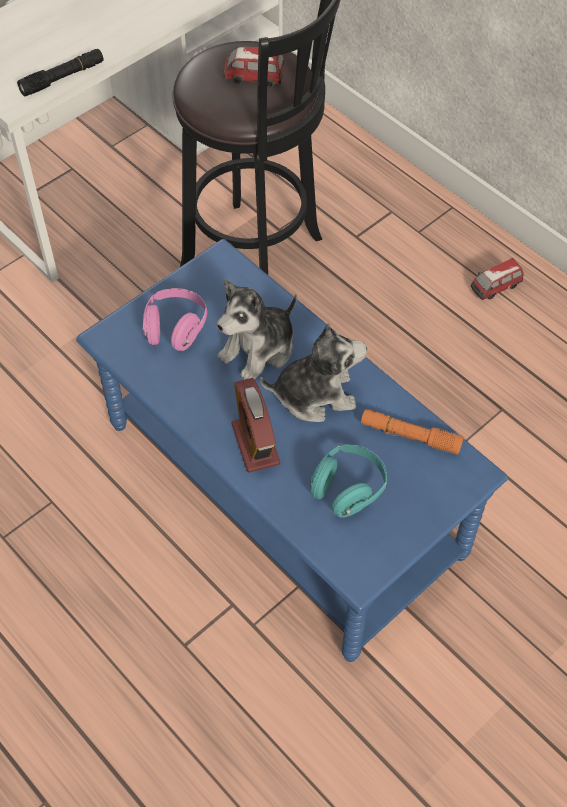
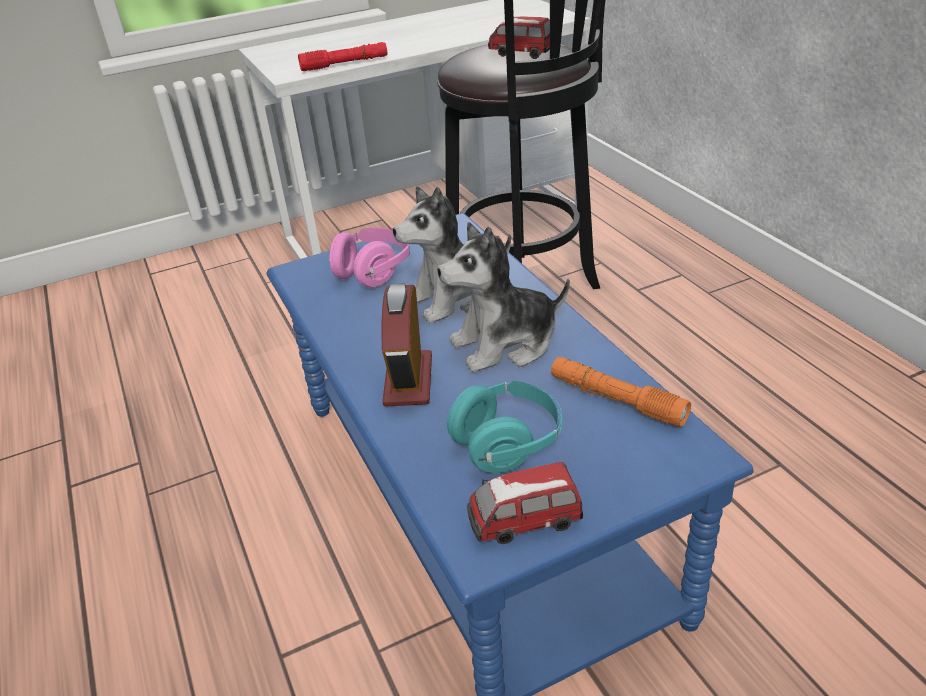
camera: 20 degrees right, 20 degrees down
black flashlight [17,49,104,96] -> red flashlight [298,42,387,71]
plush toy [260,323,367,422] -> plush toy turned 150 degrees clockwise [437,222,570,373]
toy car [471,258,524,300] -> toy car moved to [467,462,583,544]

